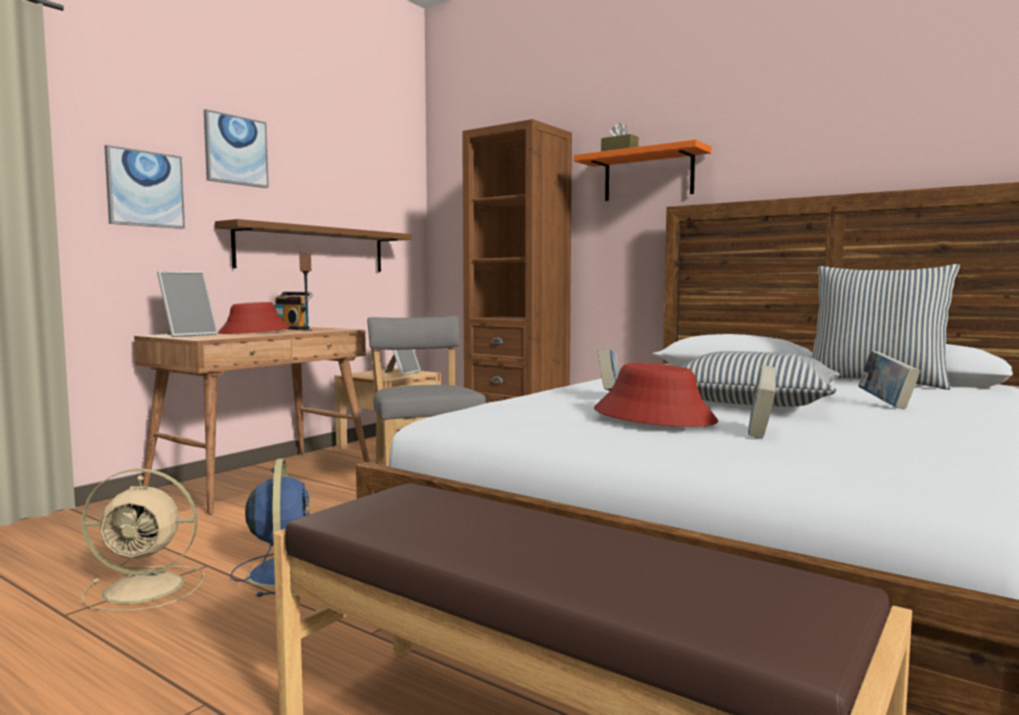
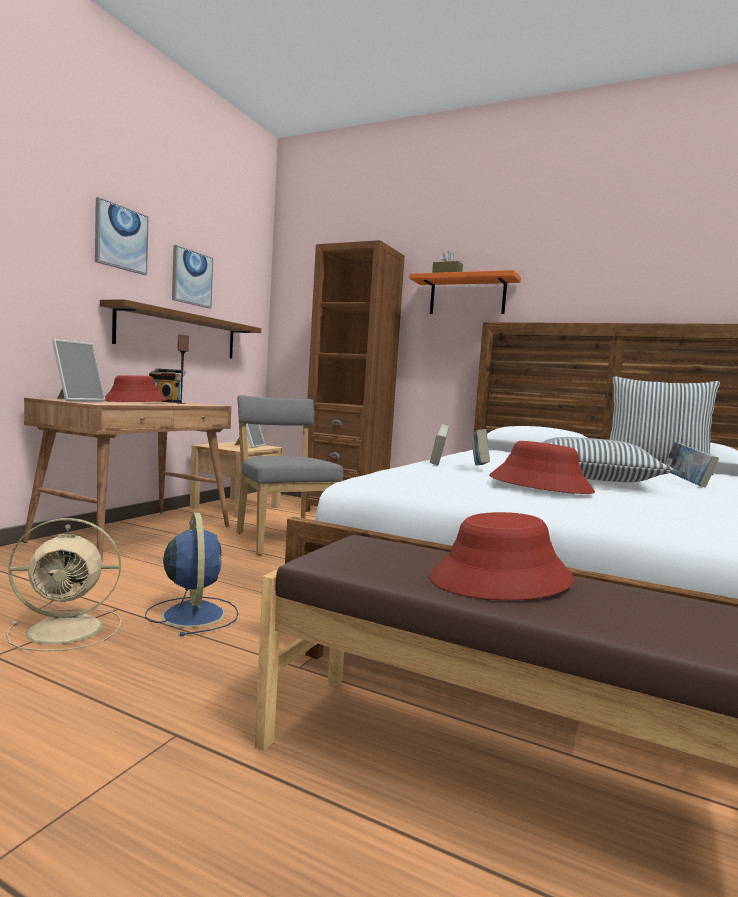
camera: 10 degrees left, 0 degrees up
picture [104,145,185,229] -> picture moved to [172,245,213,309]
book [748,365,776,439] -> book moved to [430,424,449,465]
none -> red hat [429,512,574,600]

